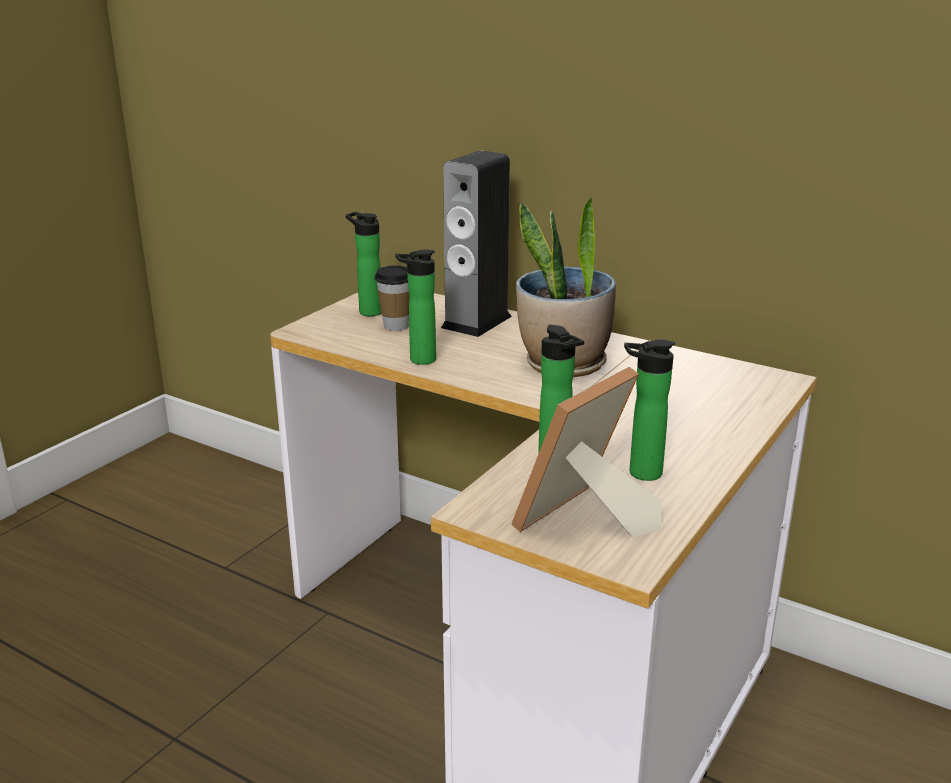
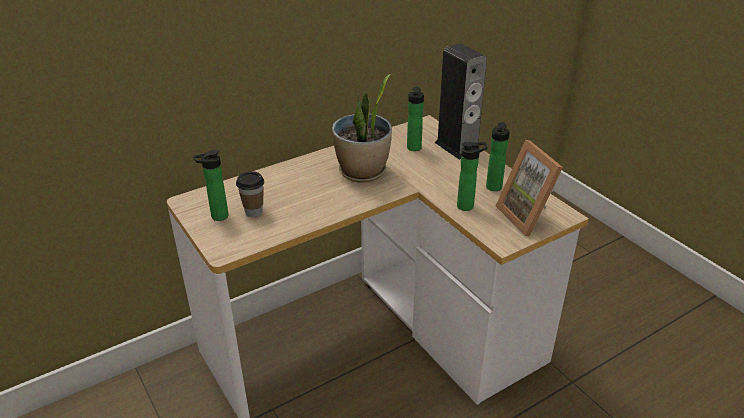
camera: 65 degrees left, 10 degrees up
bottle [396,249,436,365] -> bottle moved to [407,86,424,151]
speaker [441,151,512,337] -> speaker moved to [435,44,487,160]

